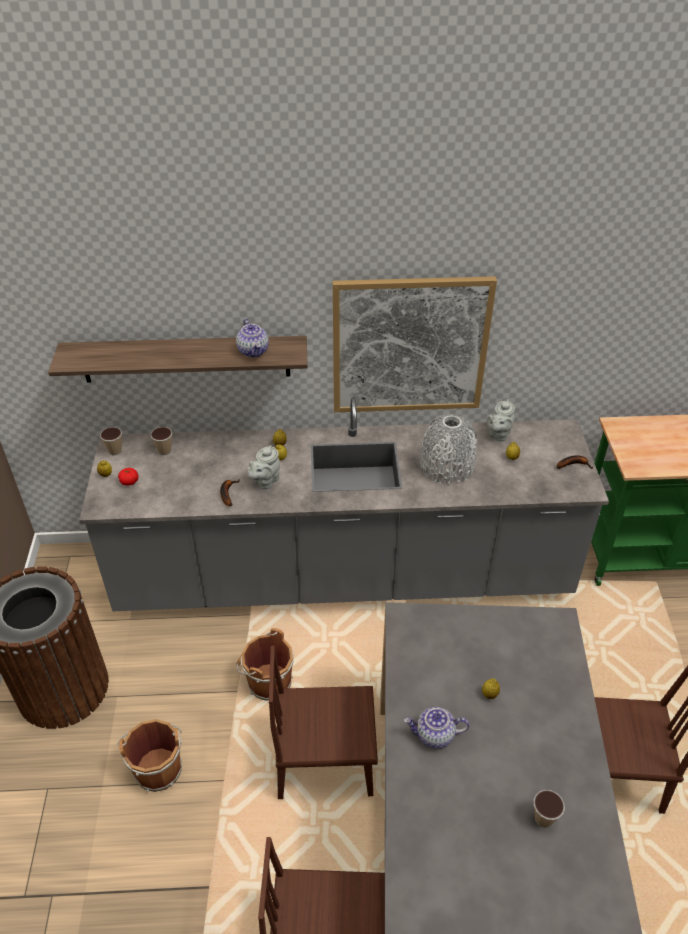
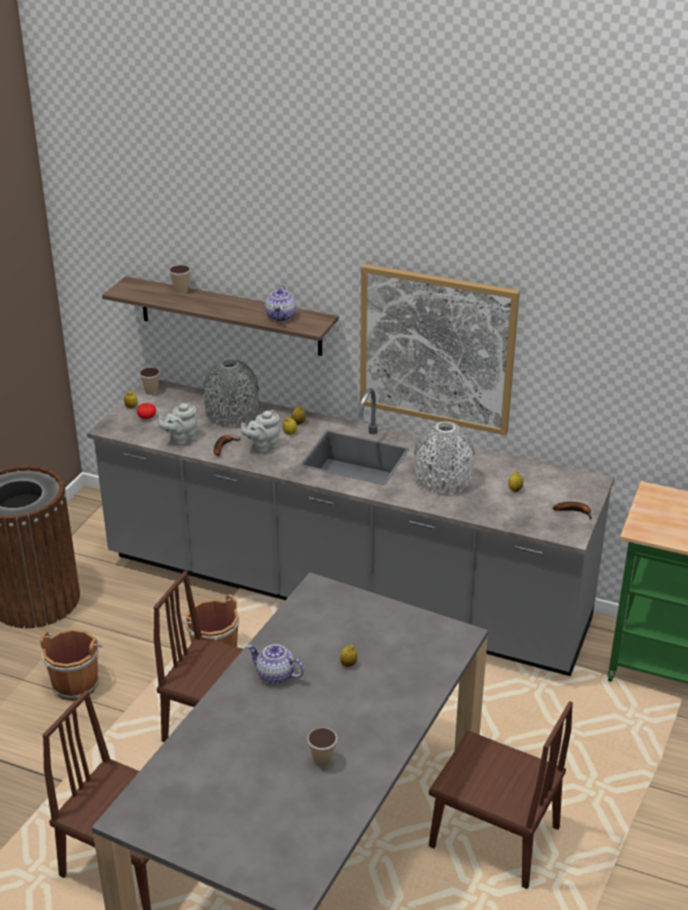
camera: 25 degrees right, 10 degrees down
cup [150,427,172,455] -> cup moved to [169,265,191,294]
grey teapot [487,399,515,442] -> grey teapot moved to [158,402,197,445]
none -> grey vase [203,359,259,427]

